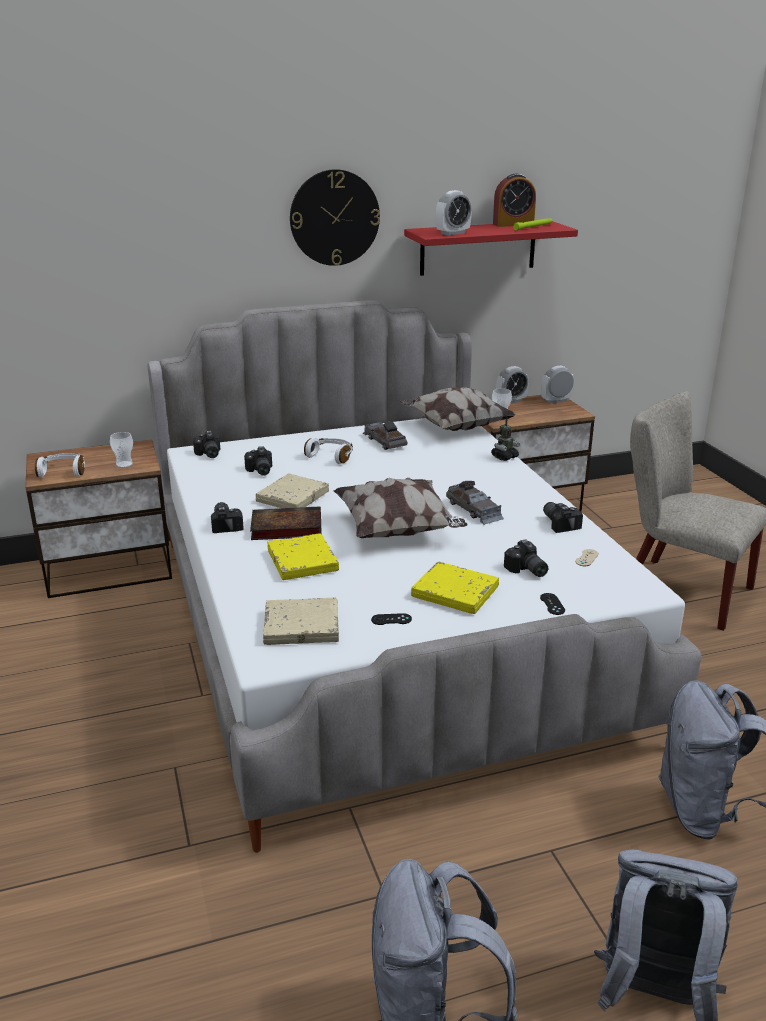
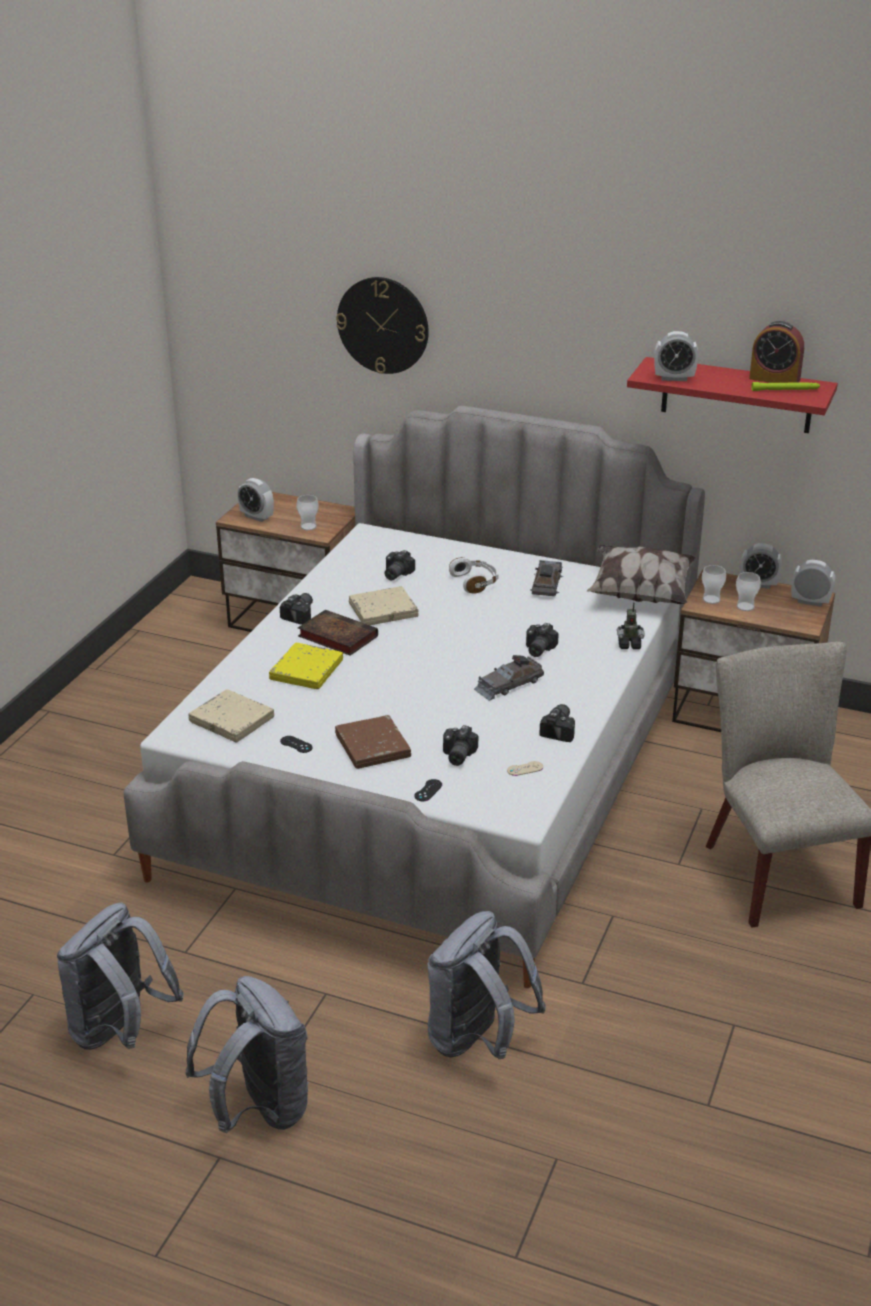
camera: 40 degrees right, 5 degrees up
white headphones [35,453,85,478] -> alarm clock [238,478,274,522]
camera [193,431,221,458] -> camera moved to [526,623,559,657]
wall clock [290,169,380,266] -> wall clock moved to [336,277,429,374]
pillow [333,478,468,538] -> none
yellow book [411,562,499,614] -> brown book [335,715,411,769]
grey toy car [446,481,504,525] -> grey toy car turned 45 degrees clockwise [474,655,544,701]
none -> cup [736,572,761,611]

